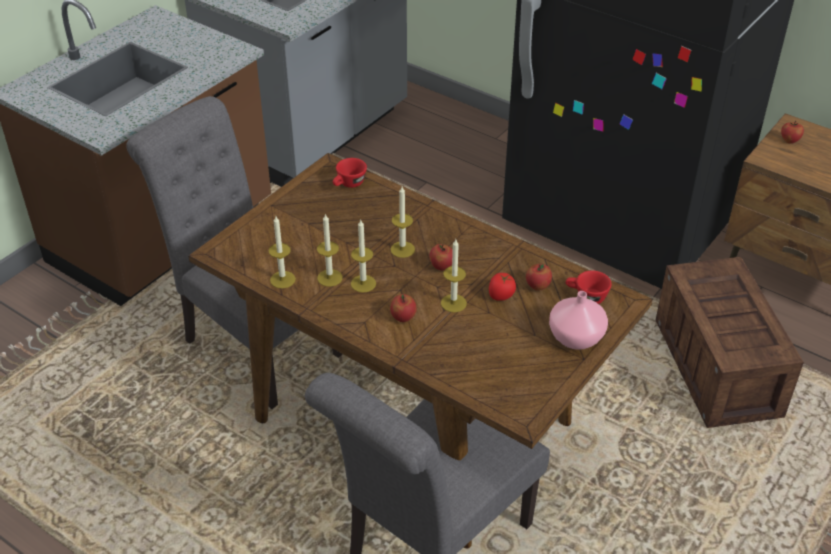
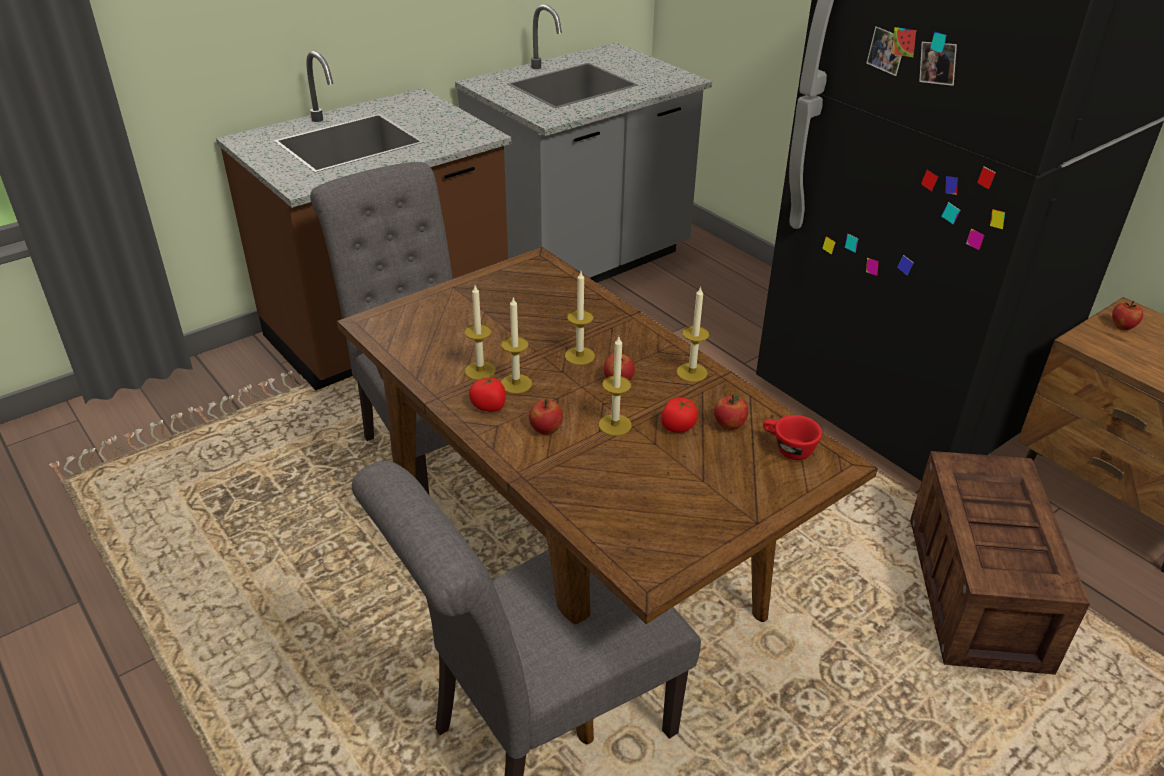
camera: 15 degrees right, 5 degrees down
candle [269,216,296,288] -> candle moved to [677,286,710,382]
red cup [333,158,367,188] -> none
pink vase [549,291,608,350] -> none
none -> tomato [469,376,506,412]

